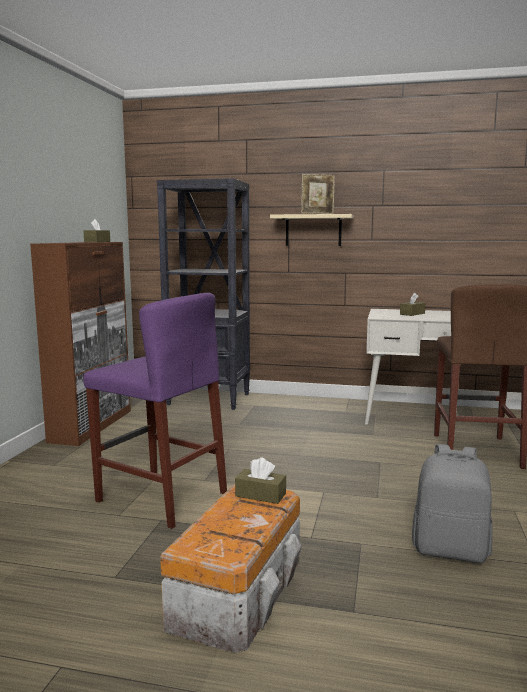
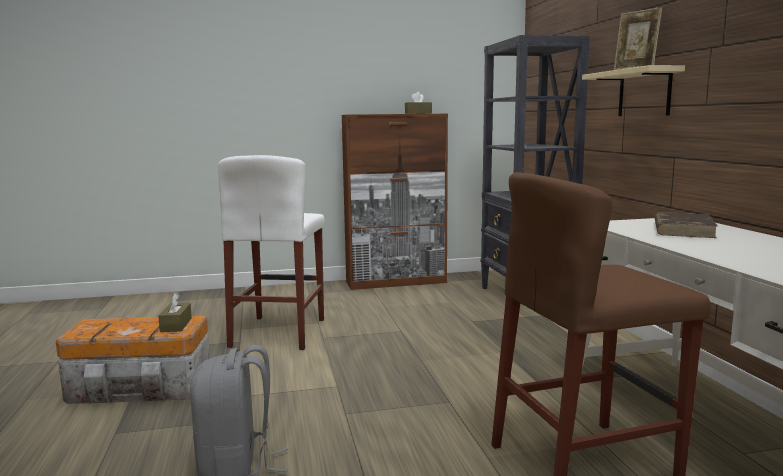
camera: 65 degrees right, 0 degrees up
purple stool [83,293,227,529] -> white stool [218,155,325,350]
brown tissue box [400,293,426,316] -> brown book [654,212,717,238]

